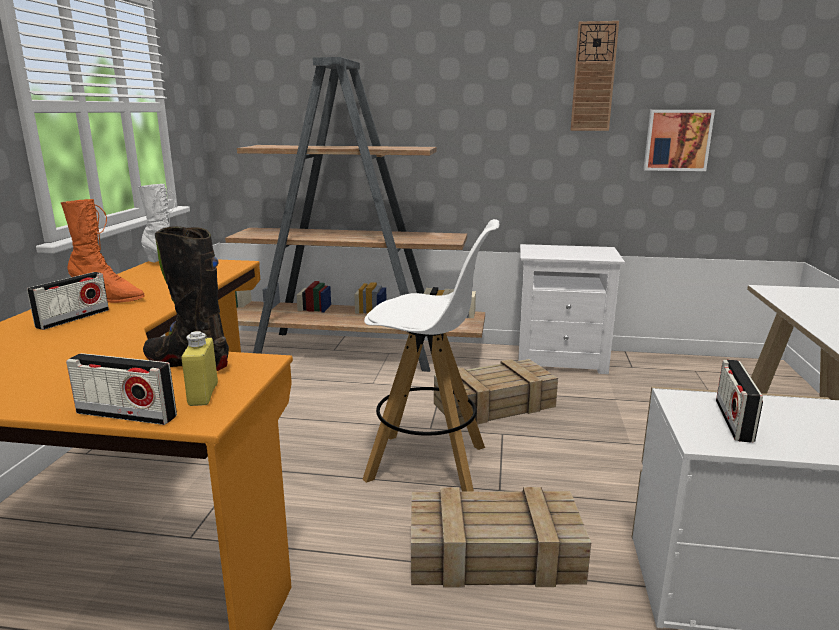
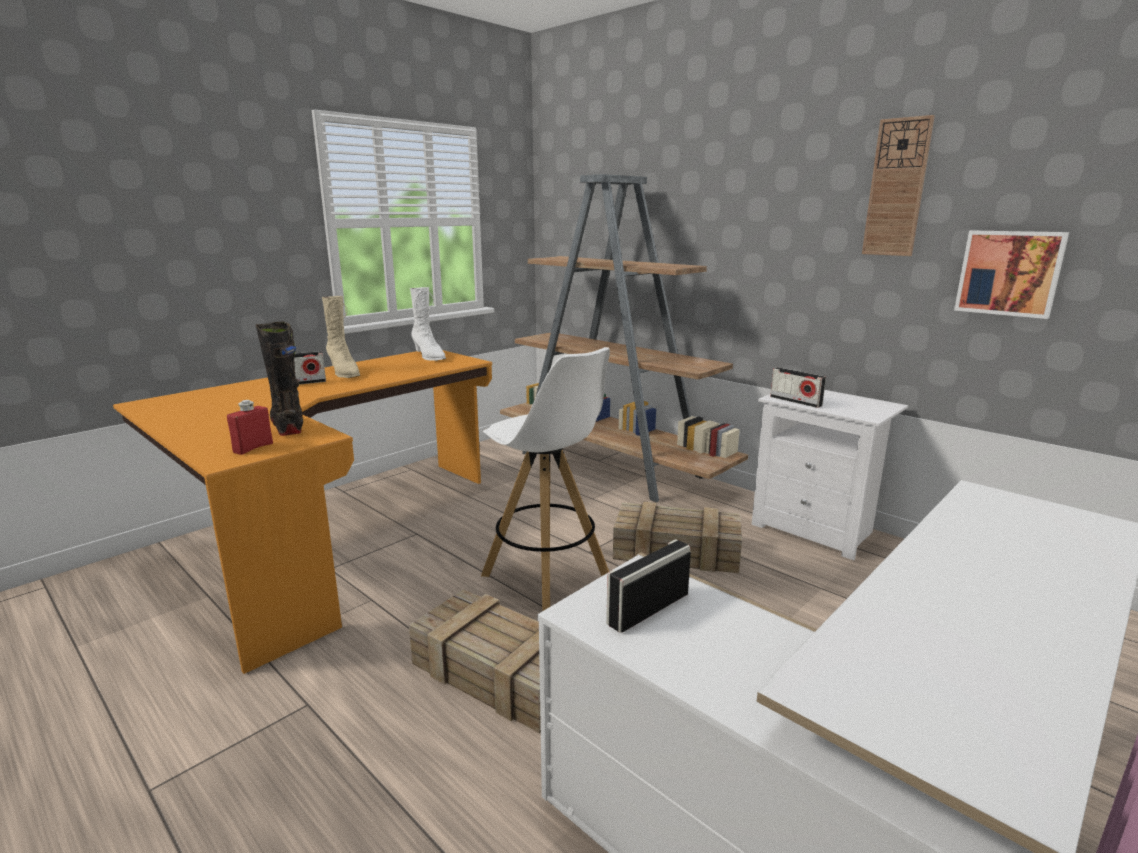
camera: 35 degrees right, 0 degrees up
orange boot [61,199,145,303] -> beige boot [322,296,360,378]
radio [66,353,177,425] -> radio moved to [770,367,826,408]
yellow bottle [181,331,218,406] -> red bottle [227,400,273,455]

